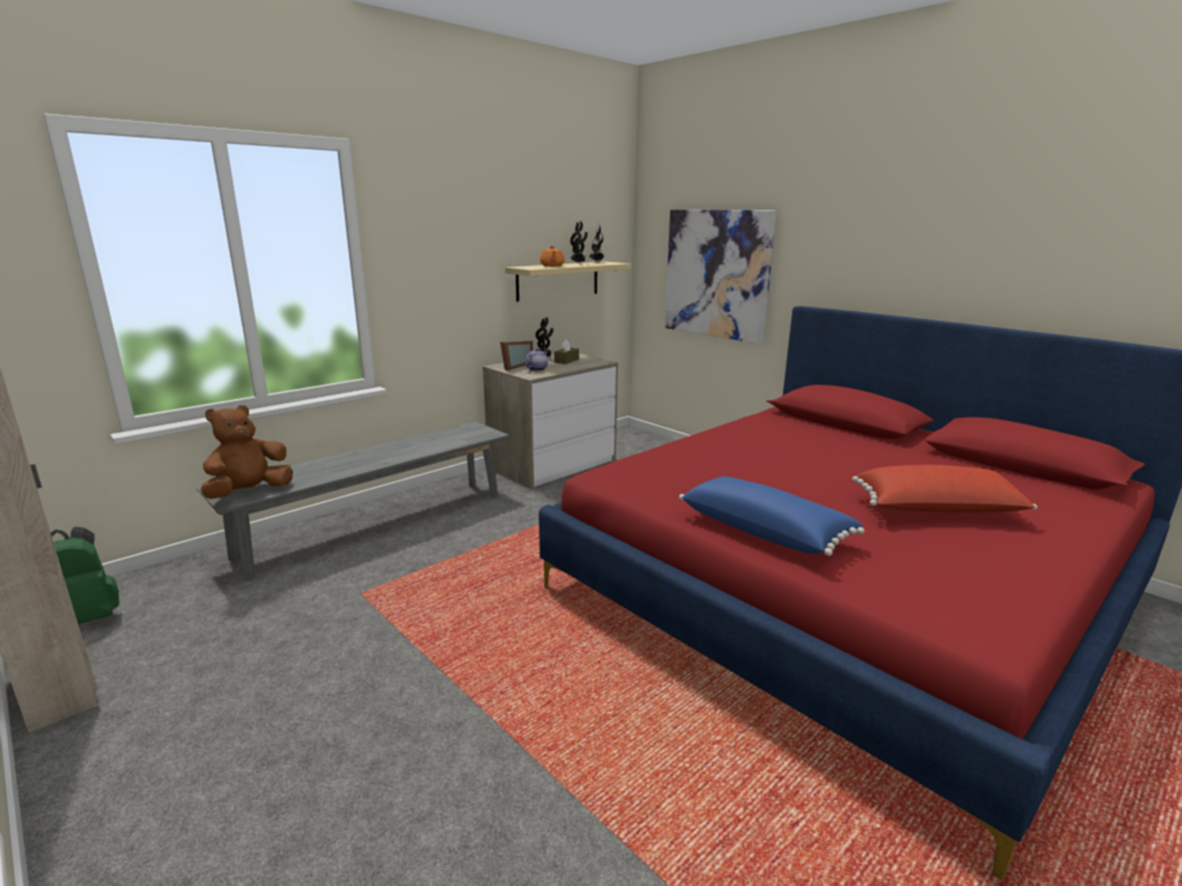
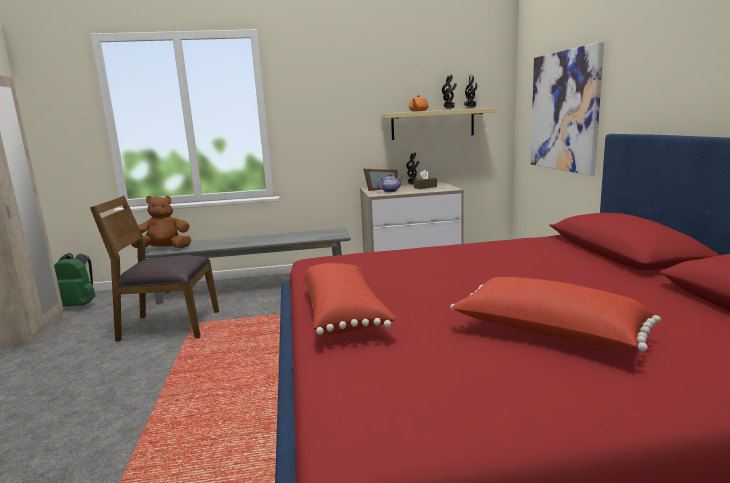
camera: 35 degrees right, 5 degrees down
blue pillow [679,476,864,556] -> red pillow [303,263,397,335]
none -> brown chair [90,196,219,342]

